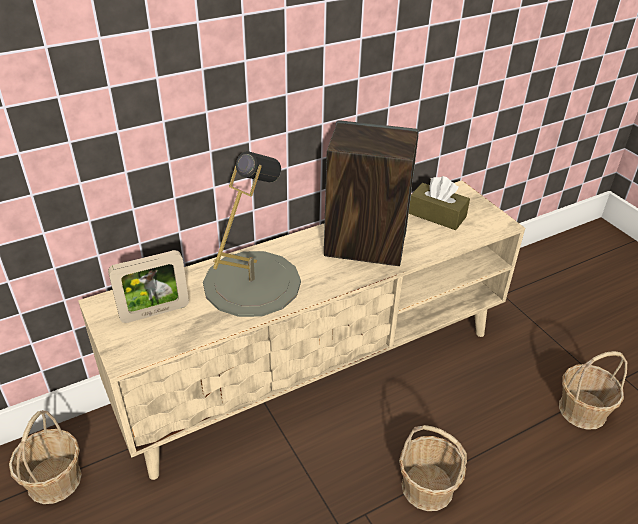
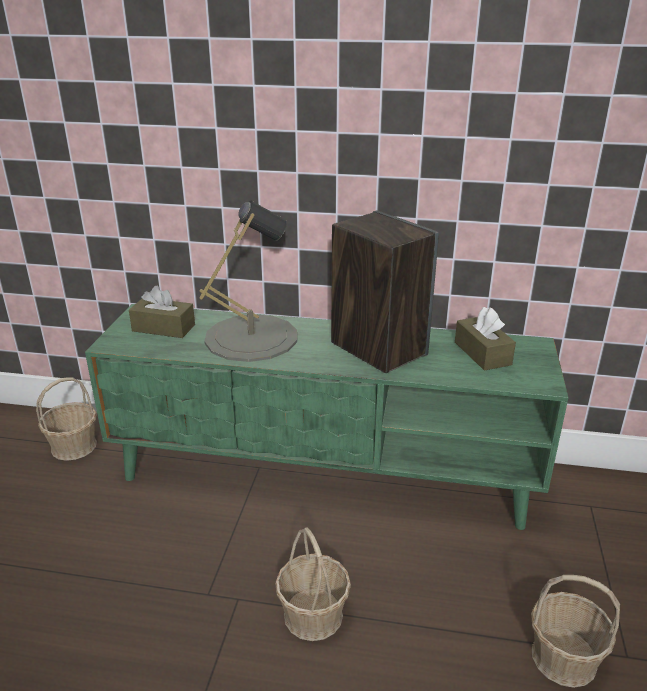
camera: 40 degrees right, 10 degrees down
beige tv stand [78,180,525,480] -> green tv stand [85,304,569,530]
picture frame [108,250,189,323] -> brown tissue box [129,286,195,338]

